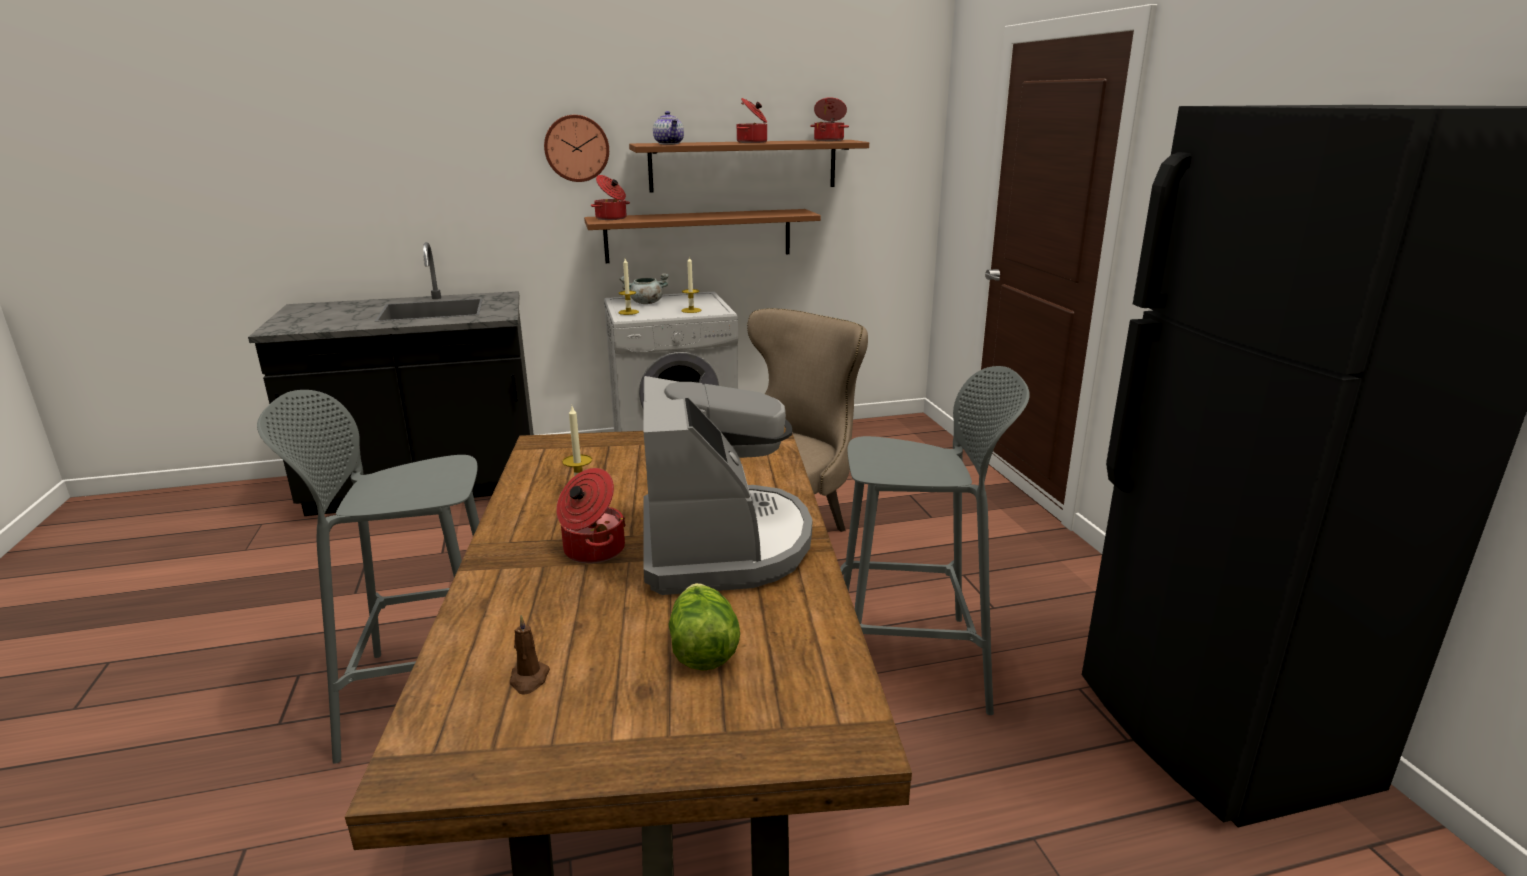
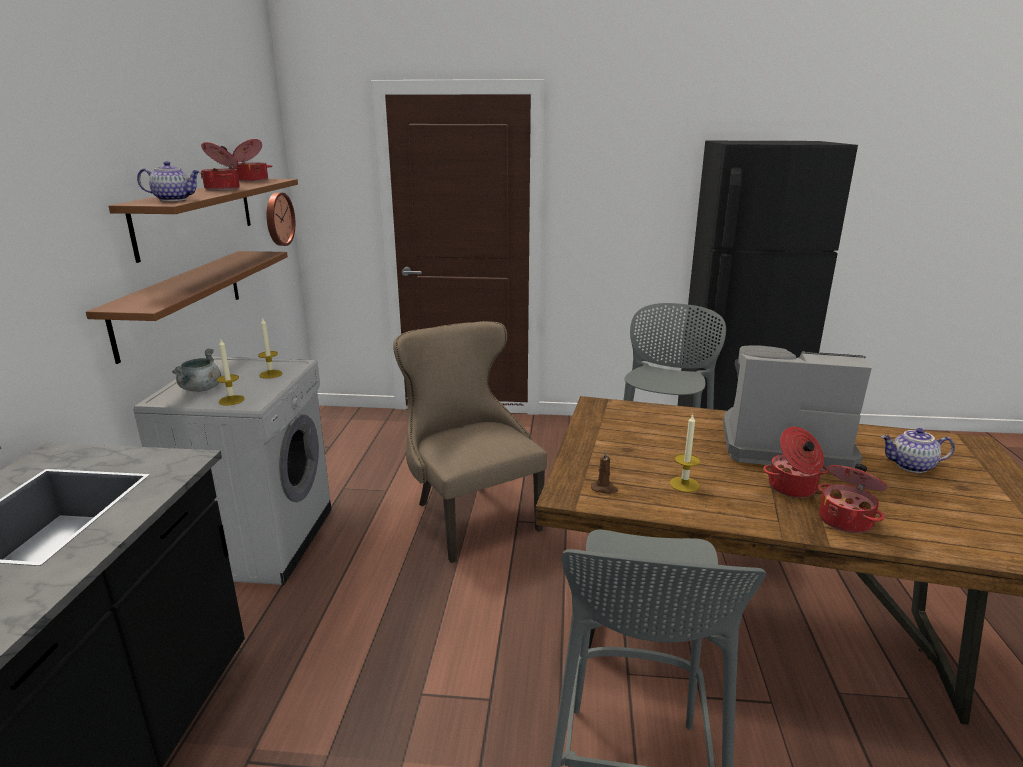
camera: 70 degrees left, 0 degrees up
brown candle [510,615,550,695] -> brown candle moved to [591,450,618,494]
wall clock [544,115,609,182] -> wall clock moved to [267,192,295,246]
cooking pot [591,175,630,220] -> cooking pot moved to [818,464,888,534]
lettuce [668,583,740,671] -> teapot [881,428,955,473]

